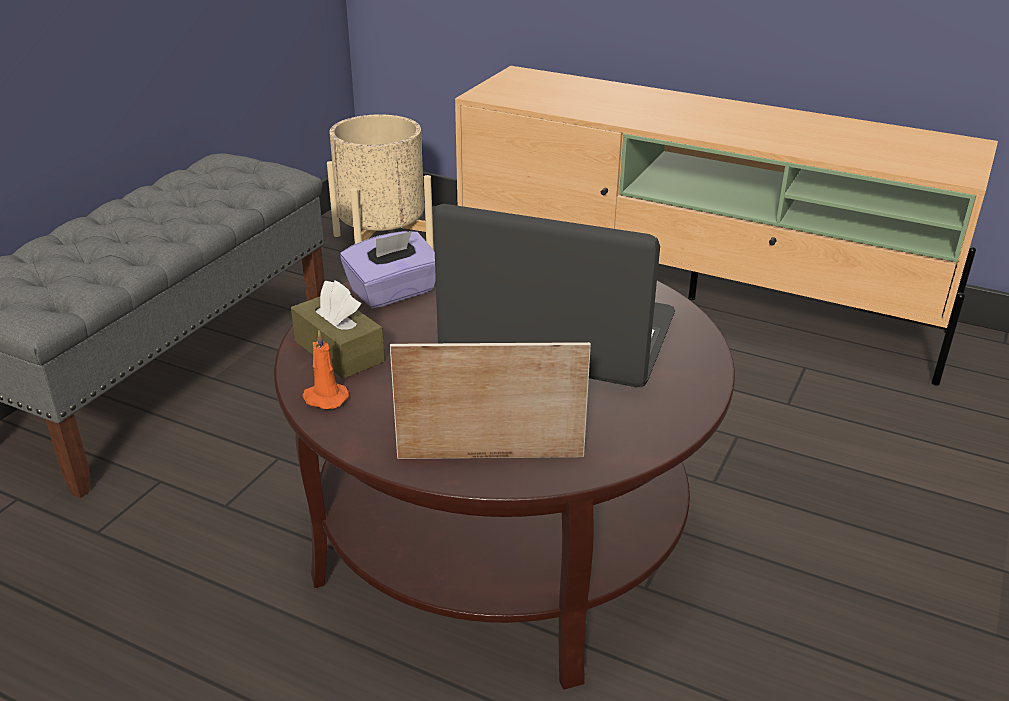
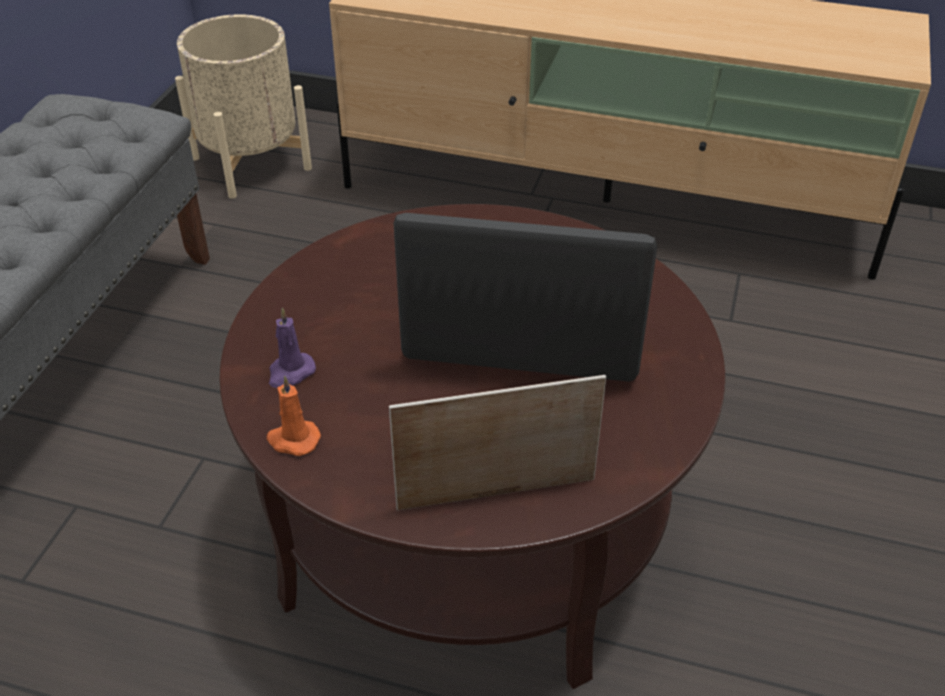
camera: 10 degrees left, 10 degrees up
brown tissue box [291,280,385,379] -> purple candle [269,308,316,388]
purple tissue box [340,231,436,308] -> none

